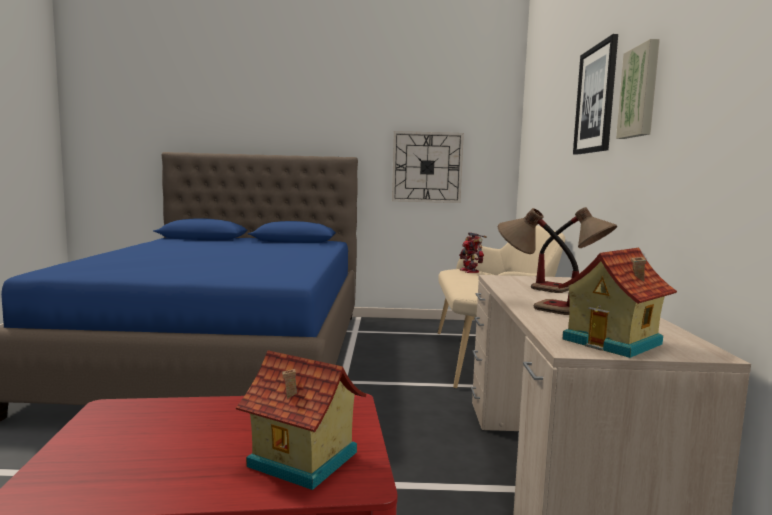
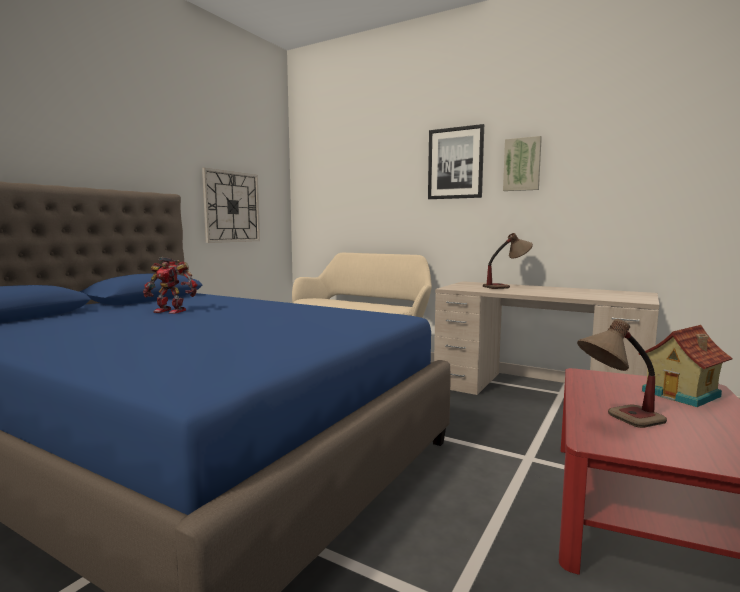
camera: 60 degrees left, 0 degrees up
toy robot [459,232,487,273] -> toy robot moved to [143,257,197,314]
table lamp [498,208,579,315] -> table lamp moved to [577,319,667,428]
toy house [558,248,677,358] -> none

